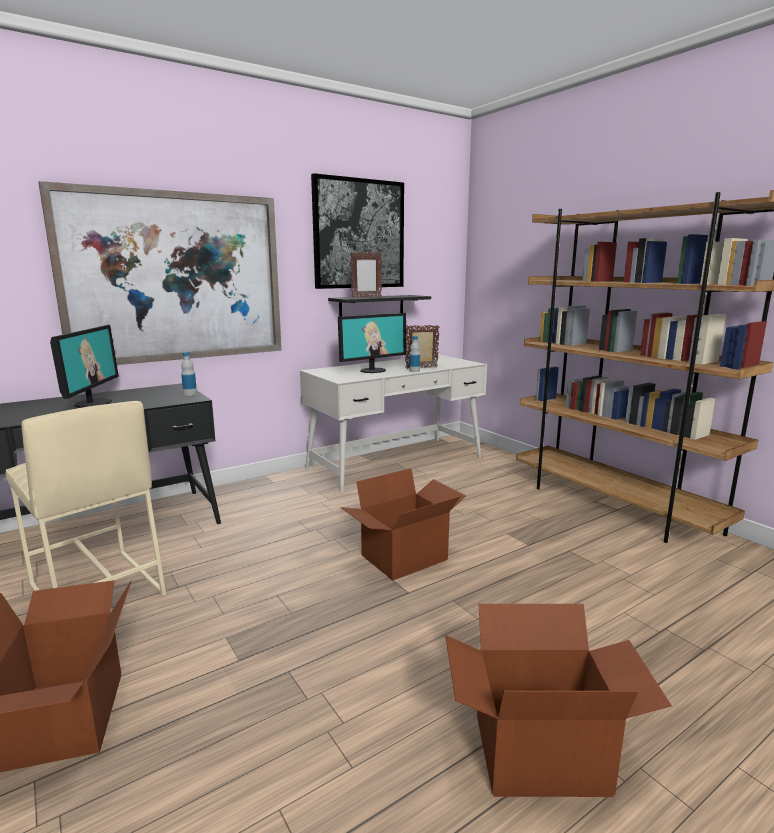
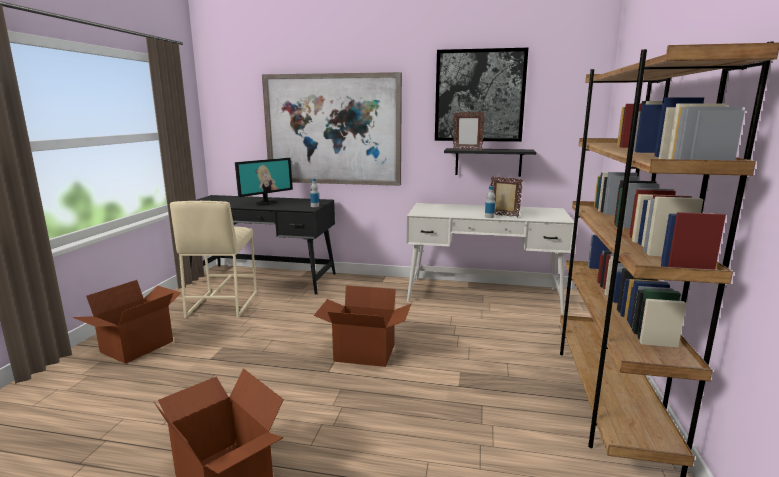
camera: 45 degrees right, 0 degrees up
monitor [338,313,406,373] -> none

